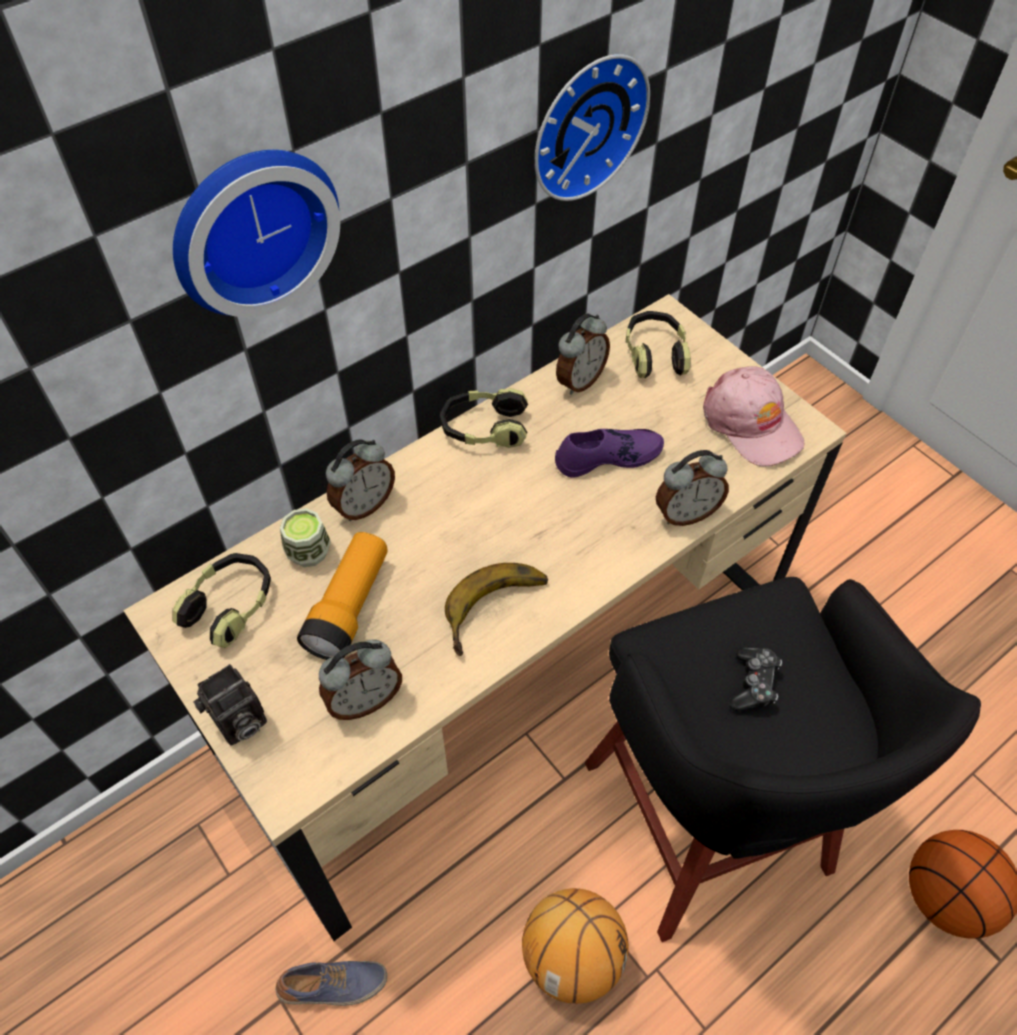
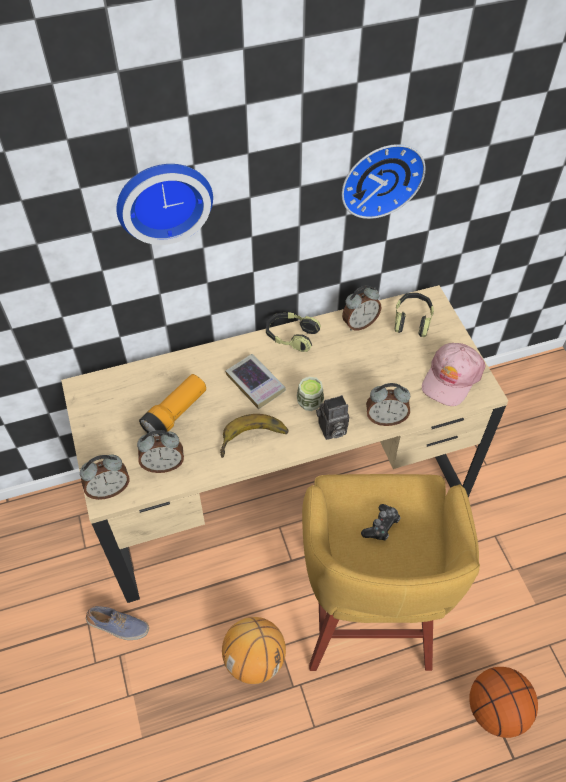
camera: 20 degrees right, 0 degrees up
headphones [172,553,271,648] -> none
camera [193,664,267,746] -> camera moved to [316,395,349,440]
cup [280,508,331,567] -> cup moved to [297,377,324,411]
alarm clock [326,439,395,521] -> alarm clock moved to [80,455,130,500]
purple shoe [555,429,664,478] -> none
black stool [585,577,981,942] -> yellow stool [302,474,480,671]
pink cap [703,366,804,467] -> pink cap turned 45 degrees clockwise [422,343,486,406]
none -> book [225,354,286,409]

